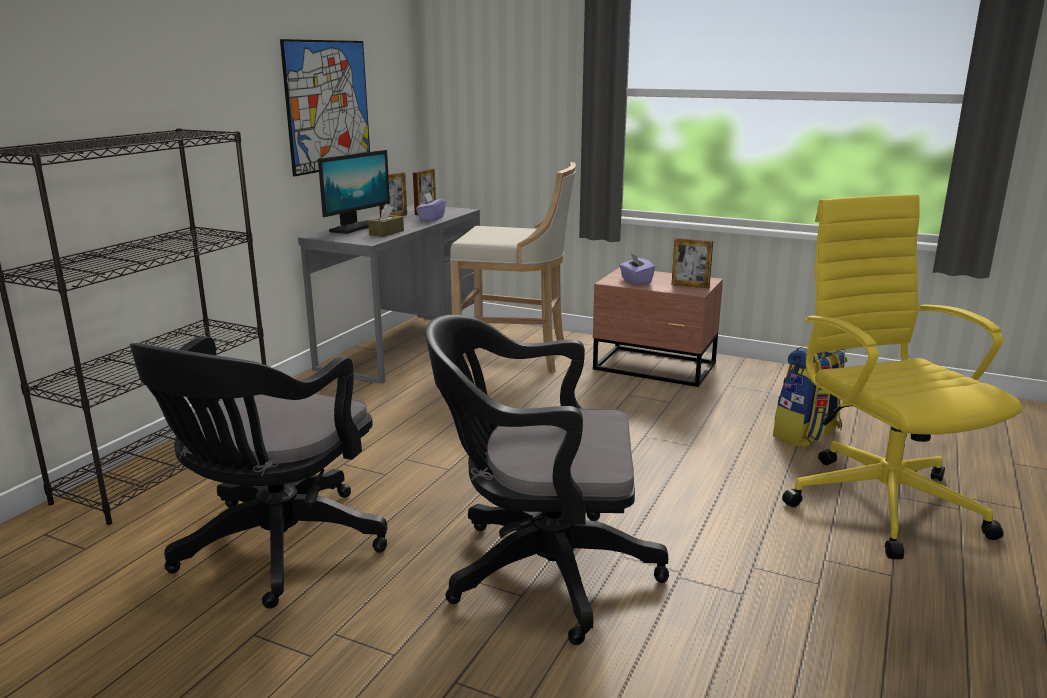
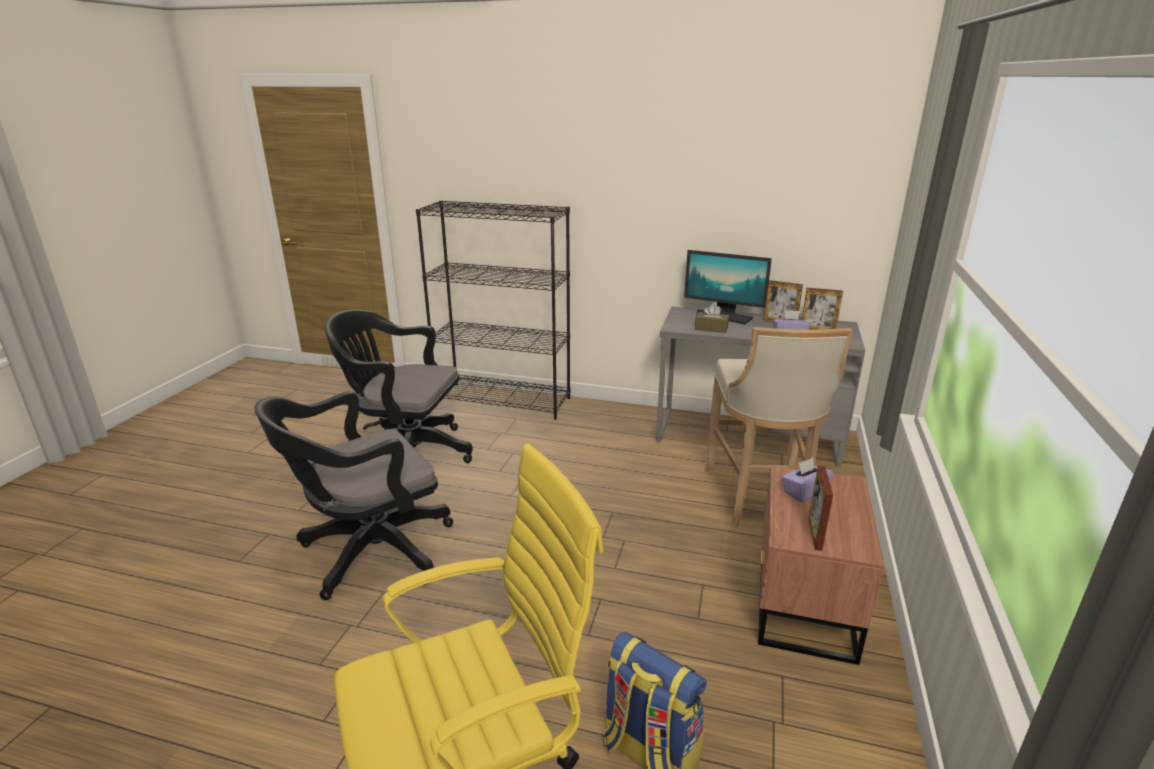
camera: 80 degrees right, 5 degrees up
picture [280,39,370,176] -> none
black office chair [425,314,669,645] -> black office chair turned 120 degrees counterclockwise [254,391,453,600]

